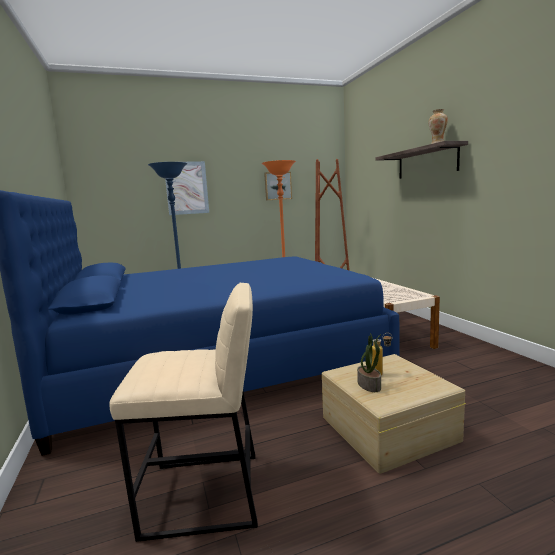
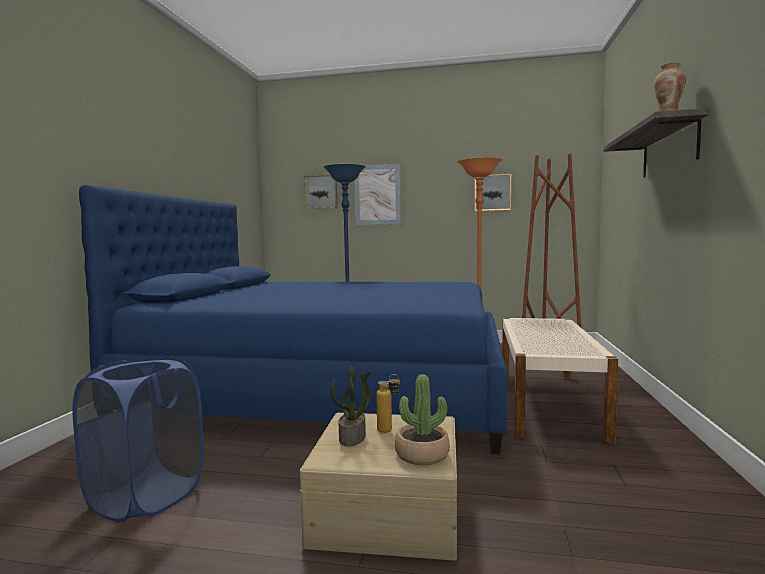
camera: 30 degrees right, 5 degrees down
beige chair [109,283,258,542] -> blue laundry basket [72,356,204,523]
none -> picture [304,175,338,210]
none -> potted plant [395,374,450,465]

